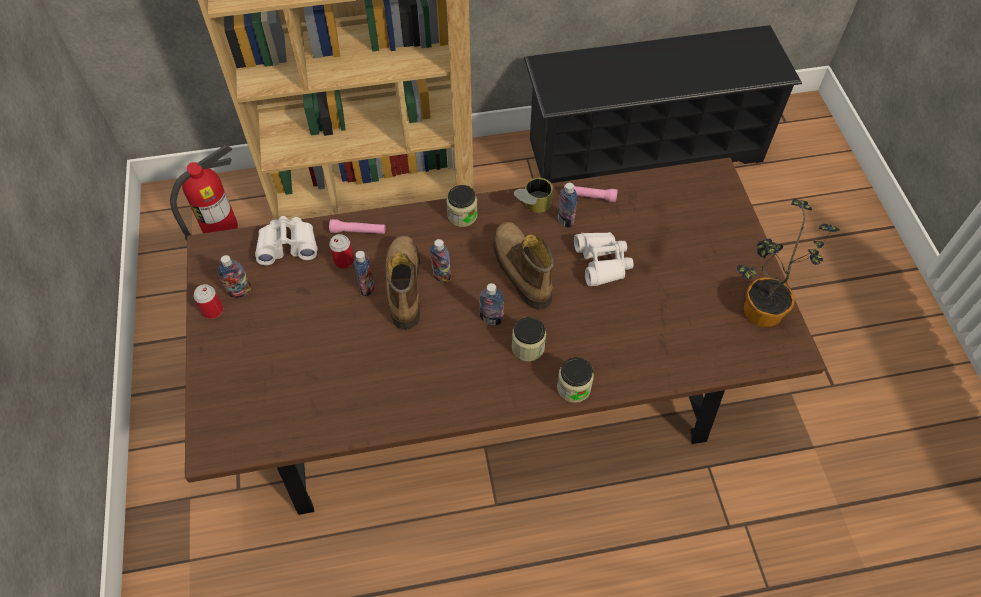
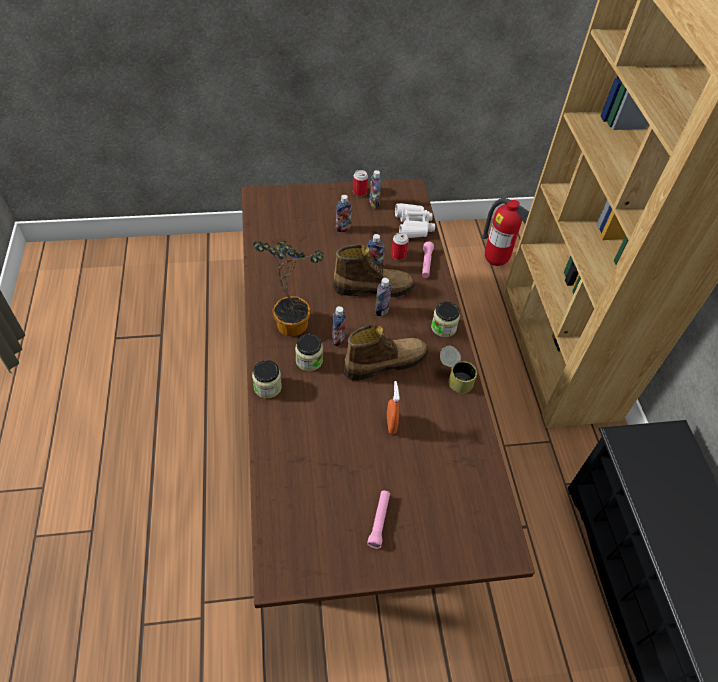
camera: 90 degrees right, 5 degrees down
bottle [558,183,577,228] -> bottle moved to [336,195,352,232]
pink flashlight [564,185,618,202] -> pink flashlight moved to [367,490,390,549]
white binoculars [574,232,634,286] -> orange spray bottle [387,381,400,434]
potted plant [737,199,840,327] -> potted plant moved to [253,240,324,336]

